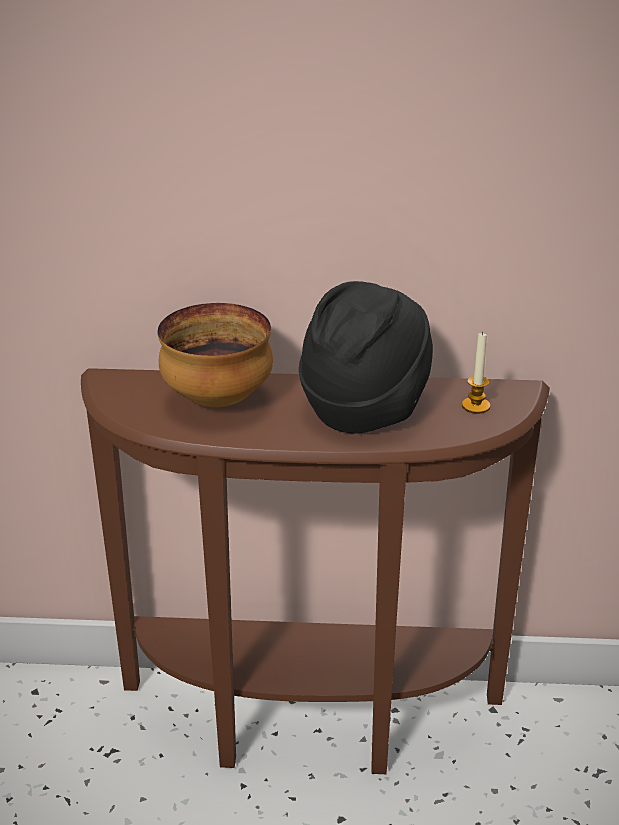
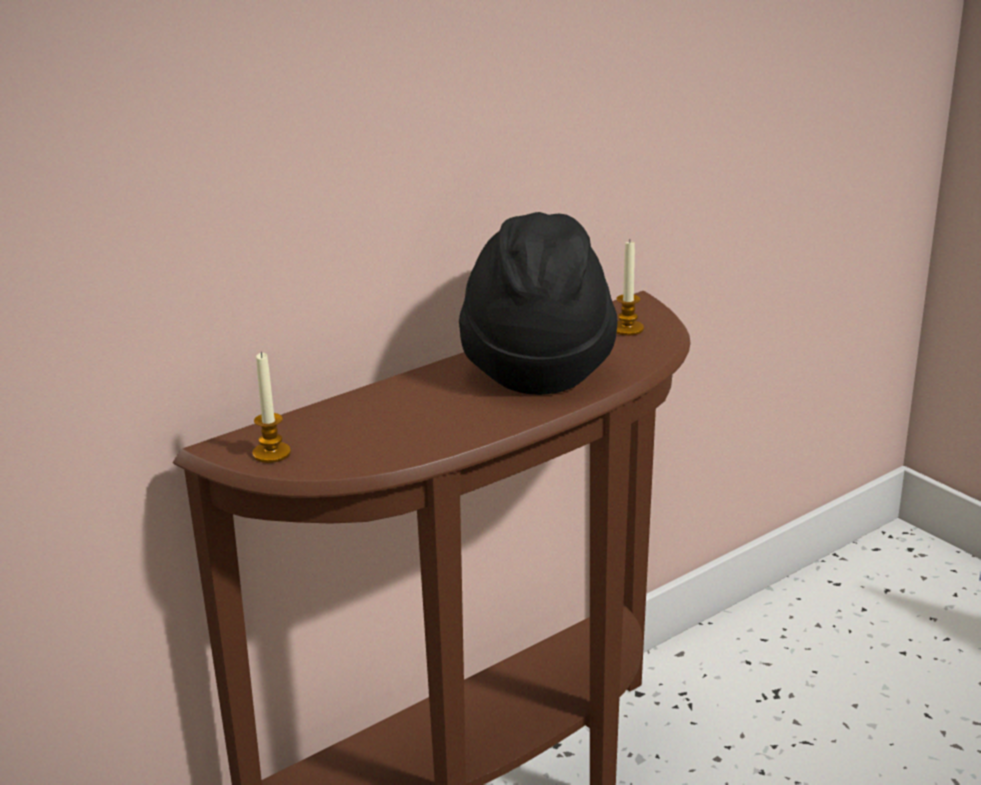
camera: 40 degrees left, 5 degrees down
bowl [157,303,273,407] -> none
none -> candle [253,352,291,463]

